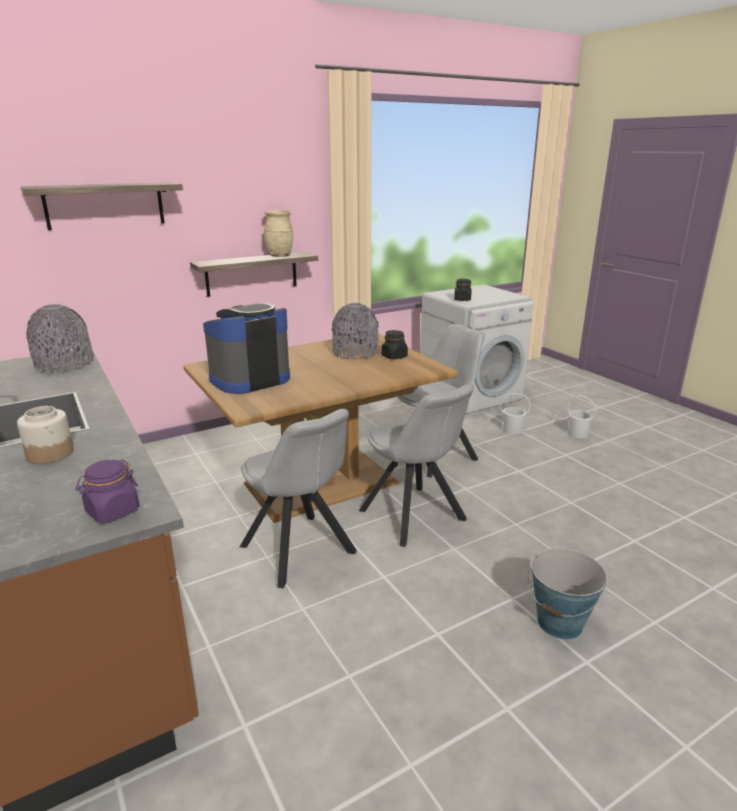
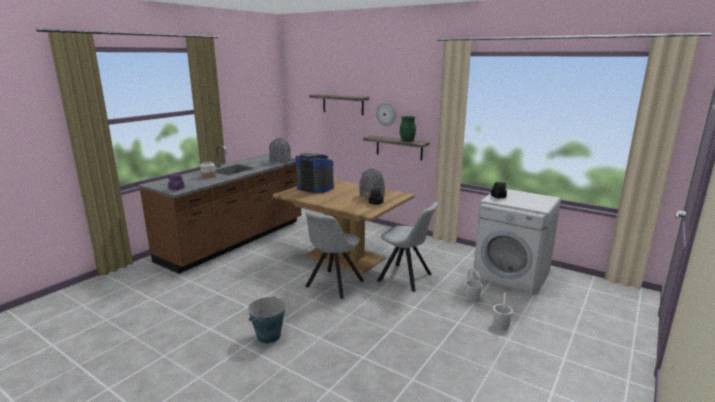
camera: 65 degrees right, 5 degrees down
grey chair [240,409,357,588] -> none
beige vase [264,210,293,257] -> green vase [400,116,416,142]
none -> wall clock [376,102,396,126]

